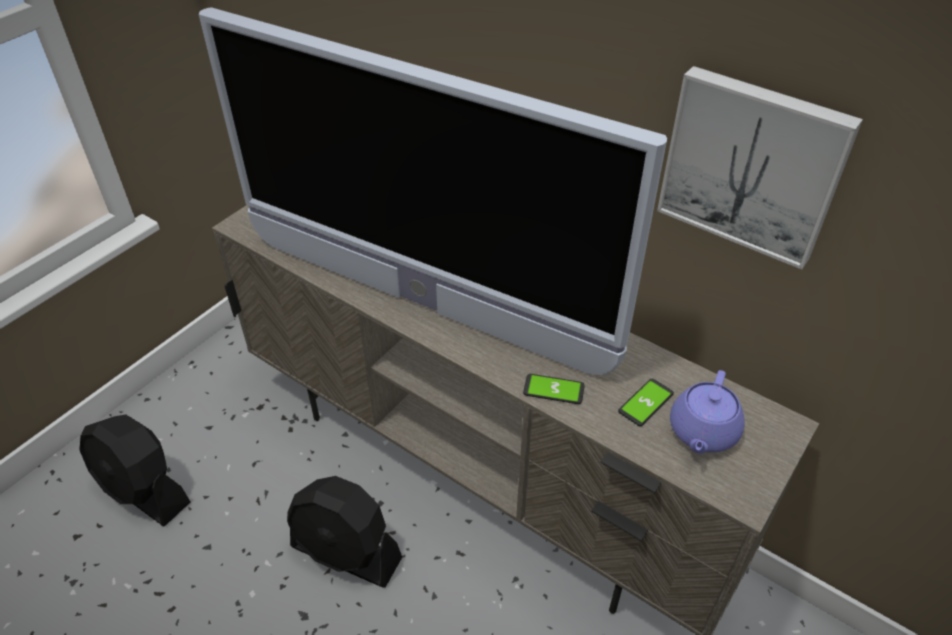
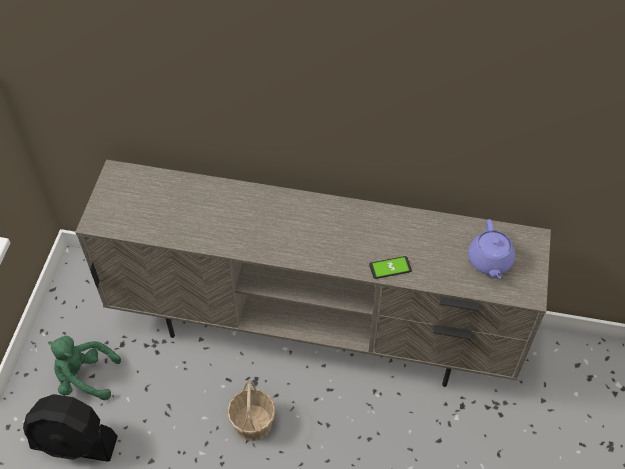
camera: 25 degrees left, 10 degrees up
television [199,7,667,375] -> none
black fan [287,476,402,588] -> basket [227,381,276,441]
phone [618,379,674,426] -> none
picture [657,66,863,270] -> none
none -> green plush toy [48,336,121,400]

